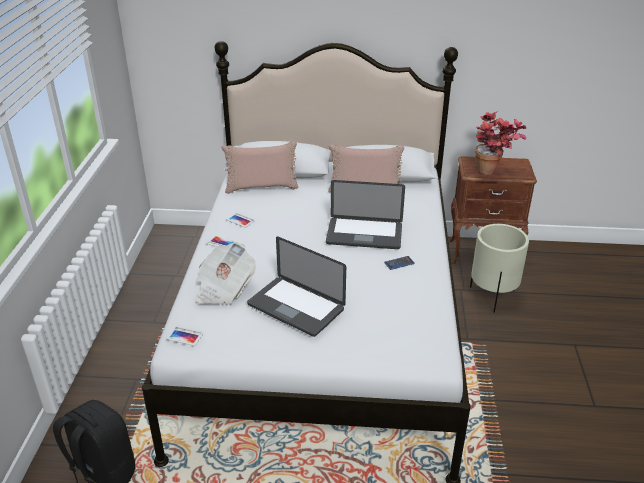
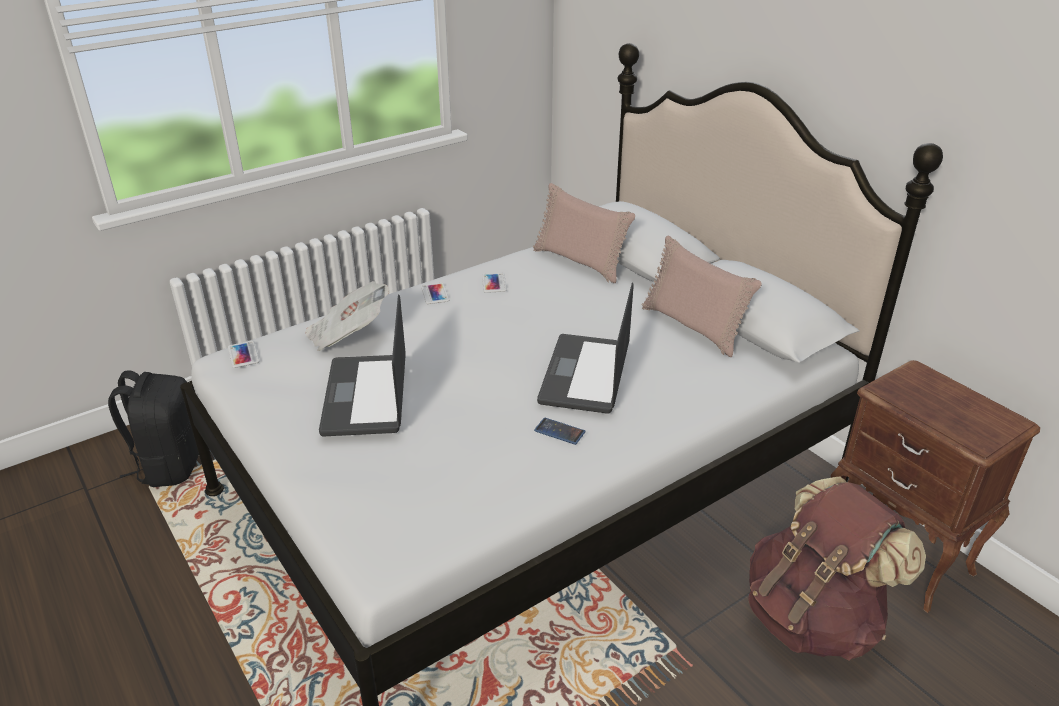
camera: 50 degrees right, 0 degrees up
laptop [326,180,405,249] -> laptop turned 45 degrees clockwise [537,282,634,414]
beige planter [470,224,529,313] -> brown backpack [748,476,926,661]
potted plant [475,111,526,175] -> none

